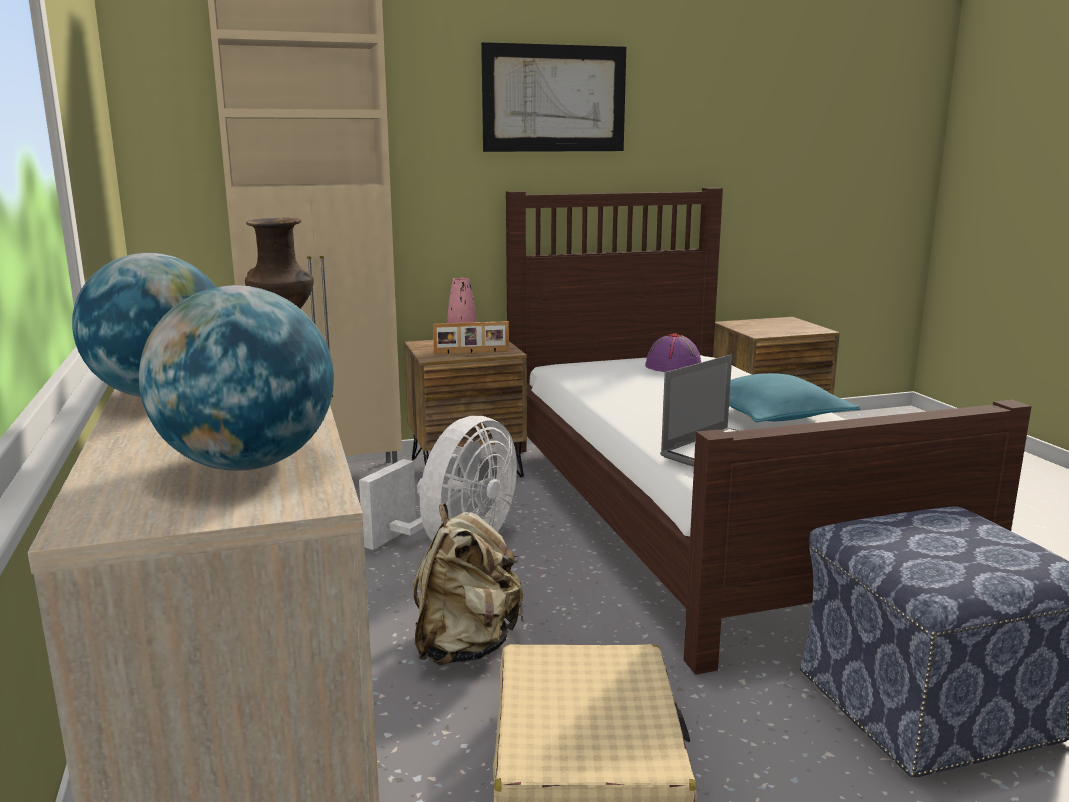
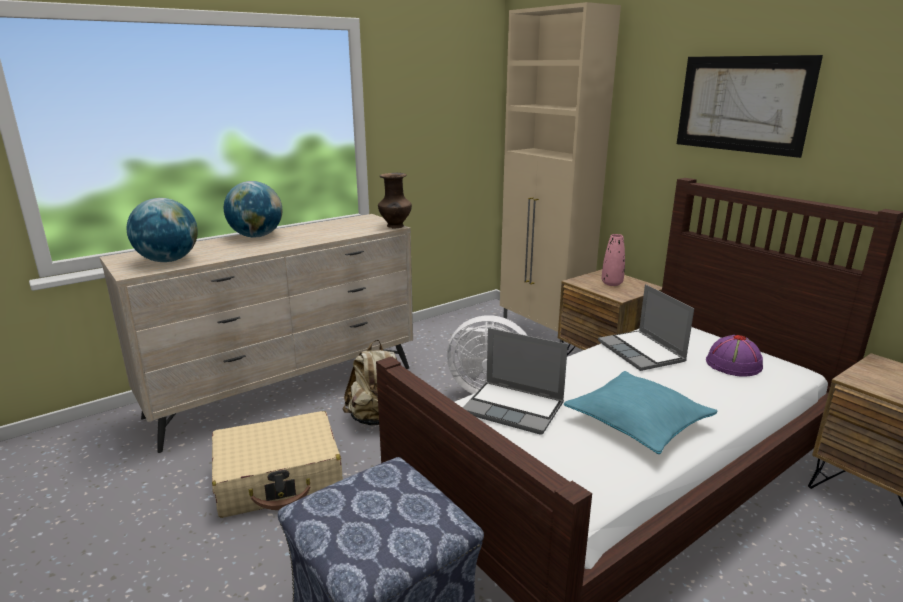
camera: 70 degrees right, 5 degrees up
picture frame [433,321,509,354] -> none
none -> laptop [598,284,694,371]

